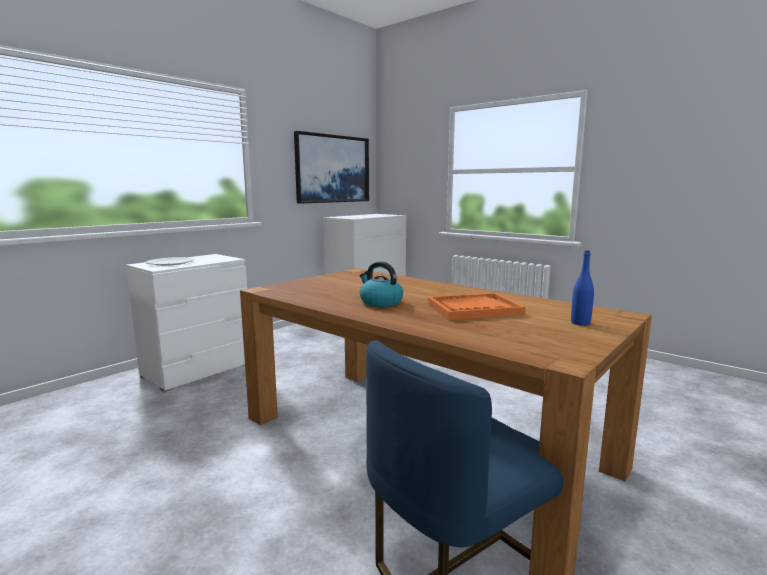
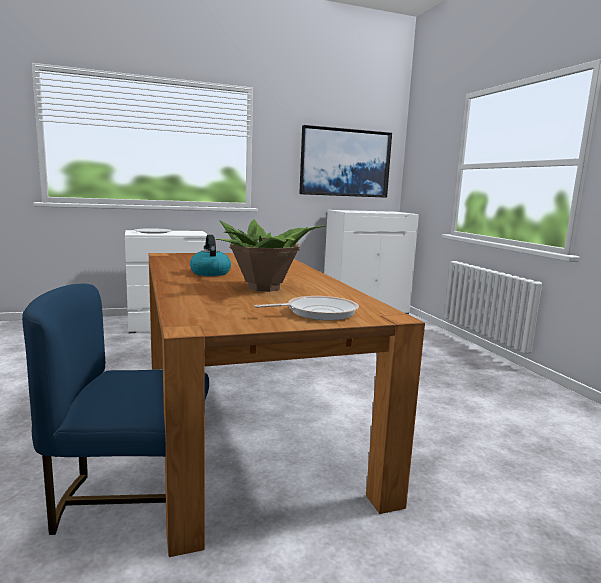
camera: 30 degrees right, 0 degrees up
orange tray [428,293,526,320] -> potted plant [216,220,327,292]
blue bottle [571,250,594,326] -> frying pan [254,296,359,320]

